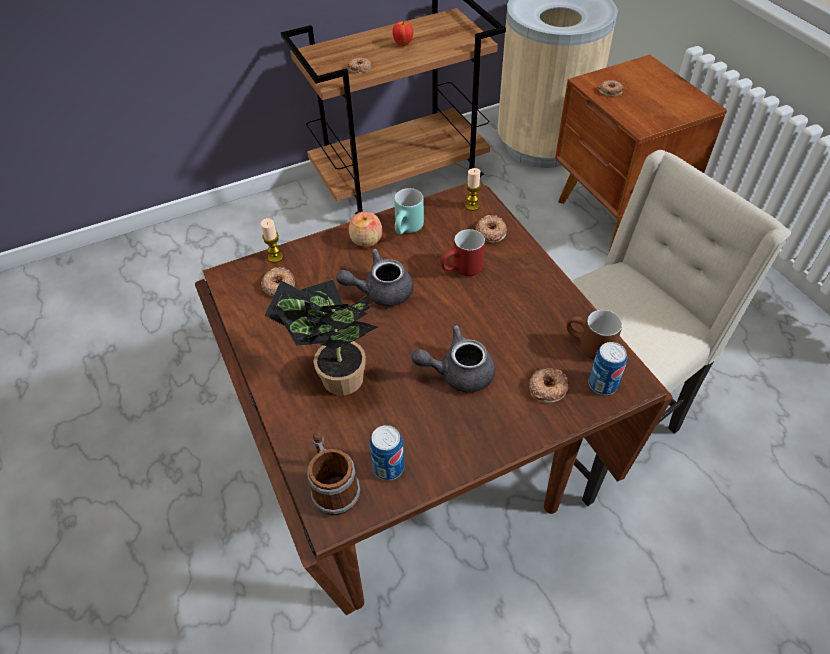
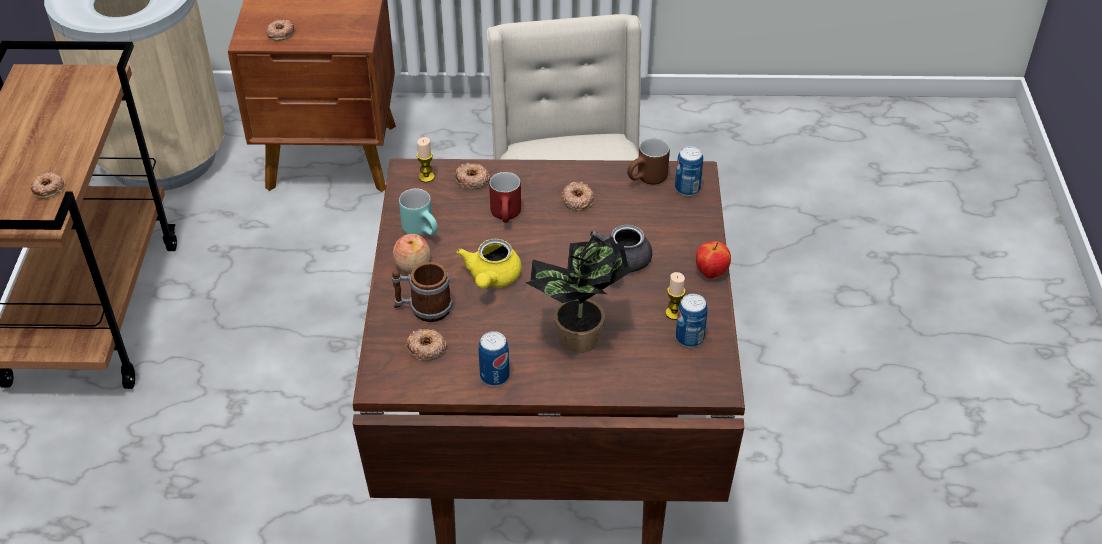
camera: 65 degrees left, 5 degrees down
candle [261,218,283,263] -> candle moved to [666,272,685,320]
mug [307,432,360,515] -> mug moved to [392,262,453,322]
grey teapot [336,249,413,307] -> yellow teapot [457,239,522,289]
apple [392,21,413,46] -> apple moved to [696,241,731,279]
donut [529,368,569,403] -> donut moved to [561,182,594,211]
none -> can [478,331,510,386]

